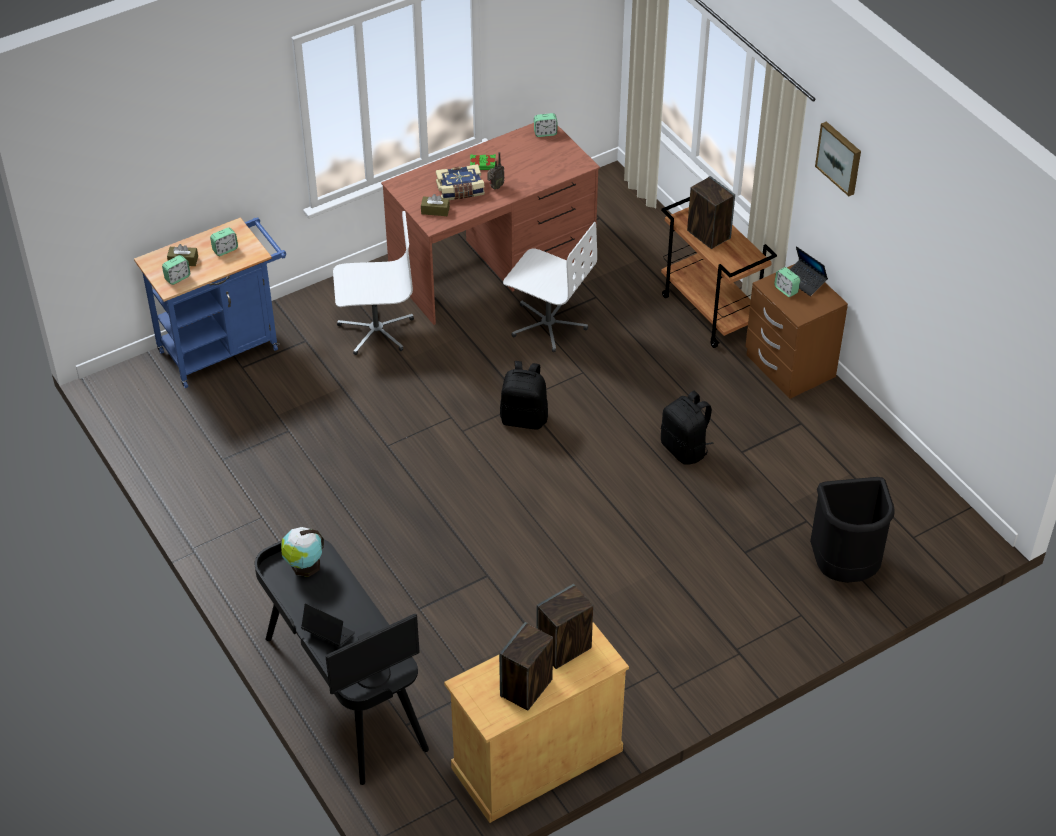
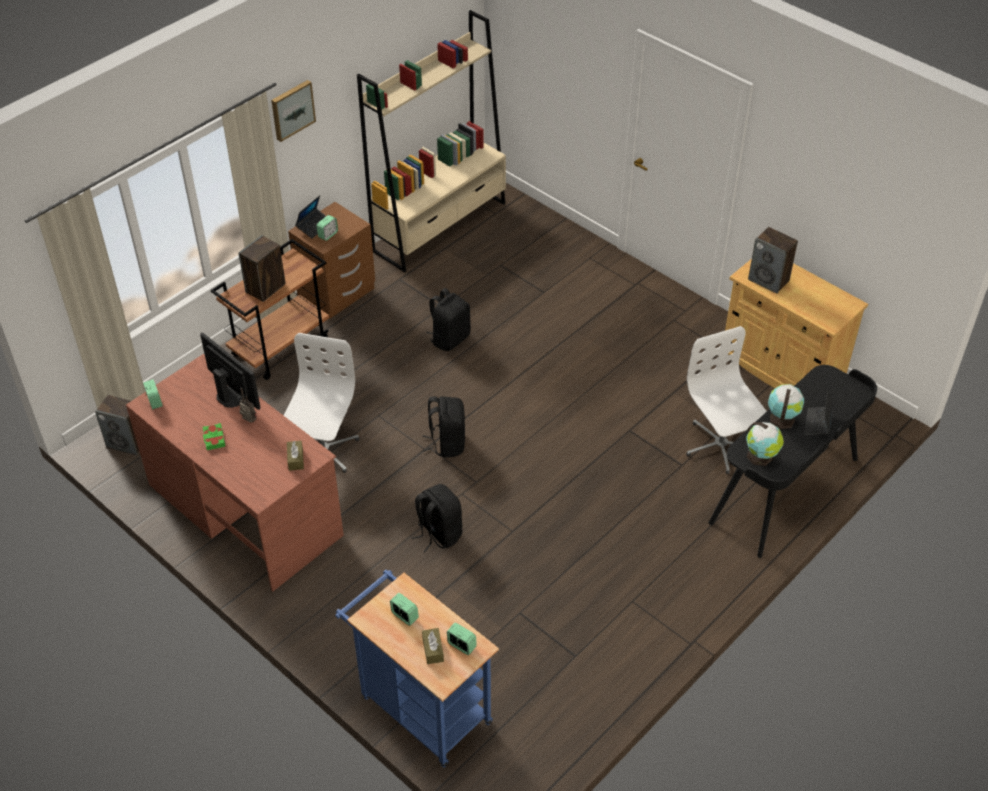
camera: 105 degrees left, 0 degrees up
monitor [325,614,420,694] -> monitor moved to [200,332,261,410]
white office chair [333,211,414,355] -> white office chair moved to [686,326,767,474]
book [436,164,485,200] -> none
speaker [499,622,553,711] -> speaker moved to [95,395,139,455]
black trash can [810,477,895,583] -> none
none -> beige bookcase [357,10,506,273]
none -> black backpack [412,484,463,552]
none -> globe [768,384,804,429]

